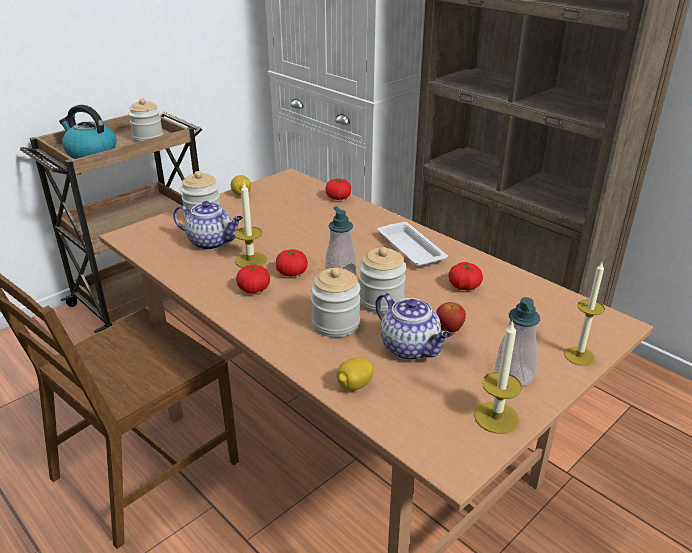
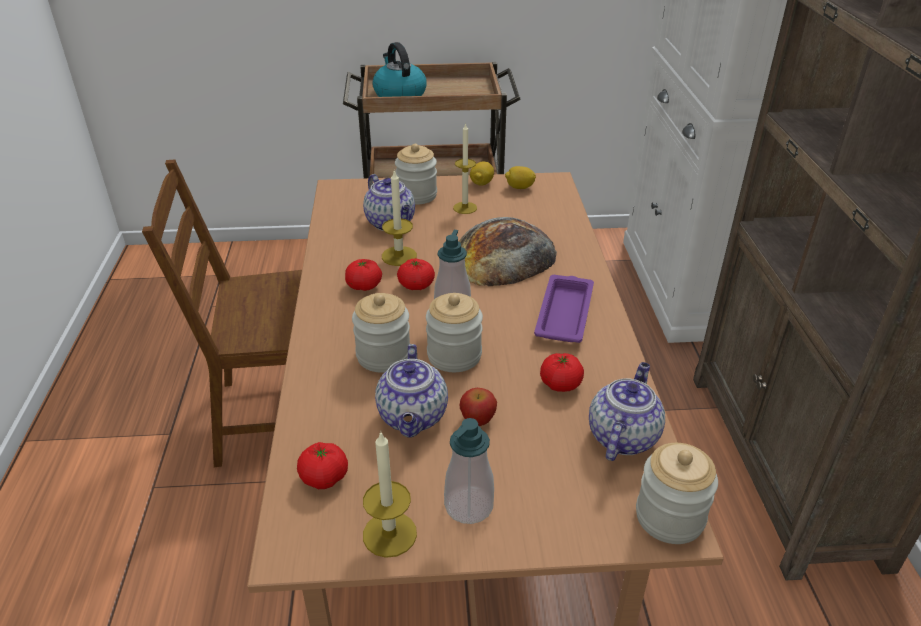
camera: 40 degrees right, 5 degrees up
jar [128,99,163,142] -> jar moved to [636,443,718,544]
tomato [325,178,351,200] -> tomato moved to [297,442,348,489]
lemon [336,358,373,390] -> lemon moved to [505,166,536,189]
white tray [377,222,448,267] -> purple tray [534,275,594,343]
candle [564,262,605,366] -> candle moved to [453,123,477,214]
none -> bread [459,217,557,287]
none -> teapot [589,362,665,461]

